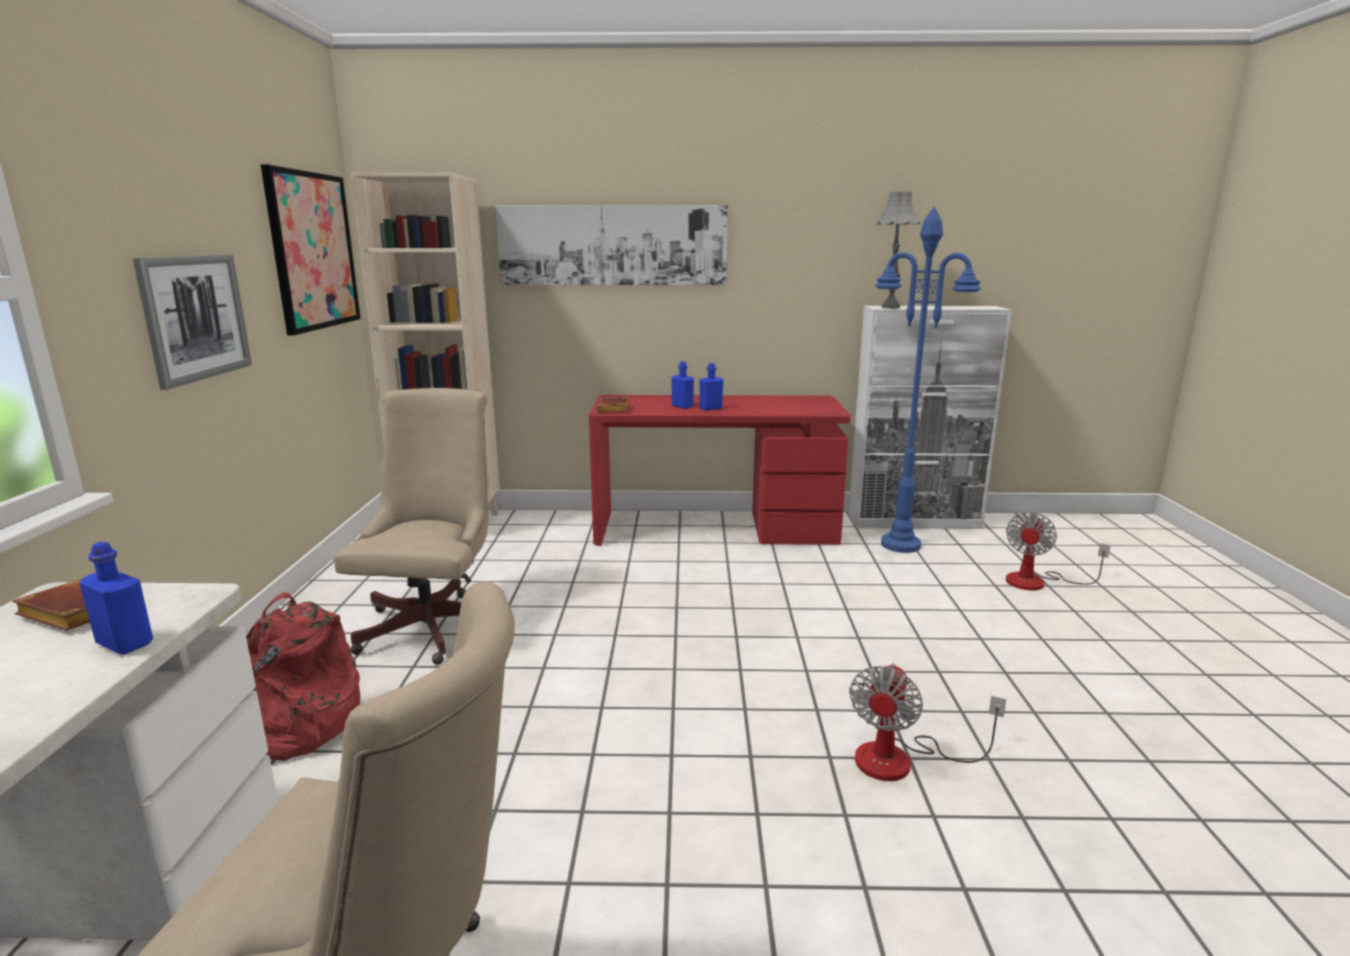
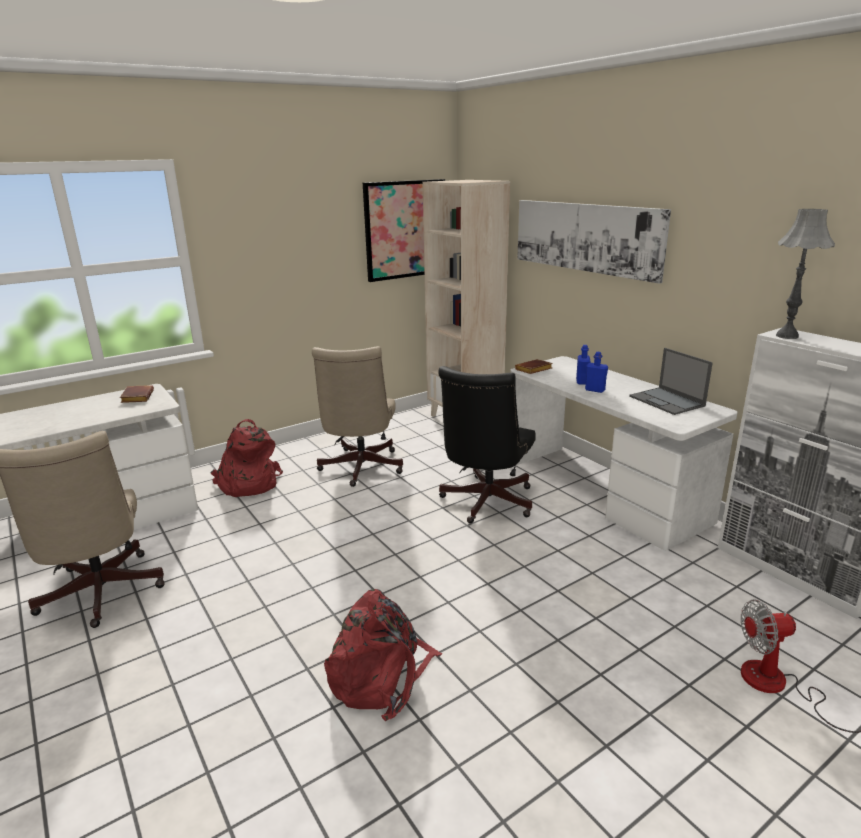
camera: 55 degrees right, 5 degrees up
blue bottle [79,542,153,655] -> none
picture [133,255,252,390] -> none
beige office chair [334,388,489,665] -> beige office chair turned 120 degrees clockwise [312,346,403,487]
red desk [589,395,851,546] -> white desk [510,356,738,551]
fan [849,663,1006,781] -> red backpack [324,589,442,722]
blue floor lamp [875,206,981,553] -> none
none -> black office chair [438,366,536,523]
none -> laptop [629,348,713,415]

